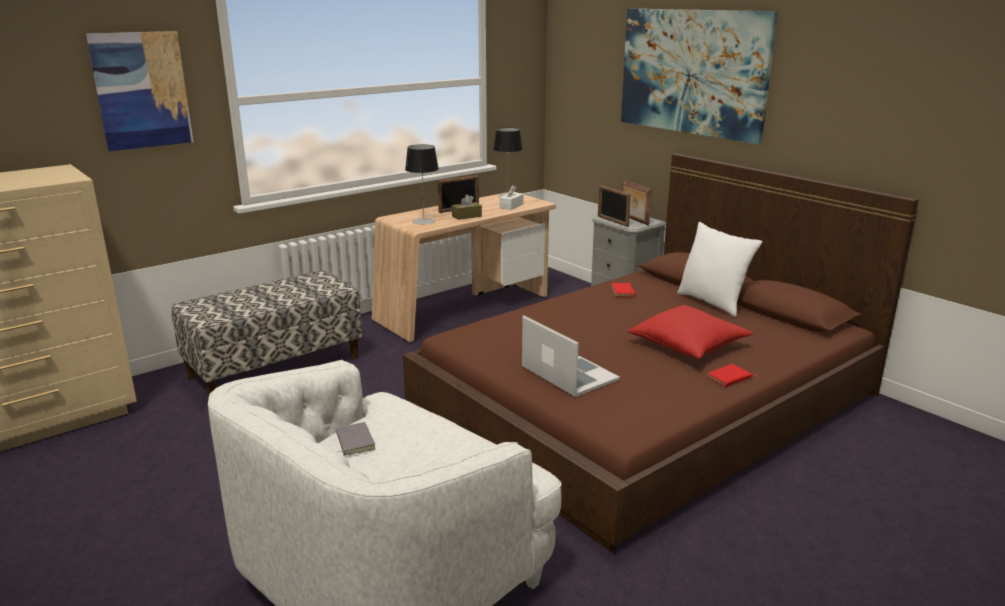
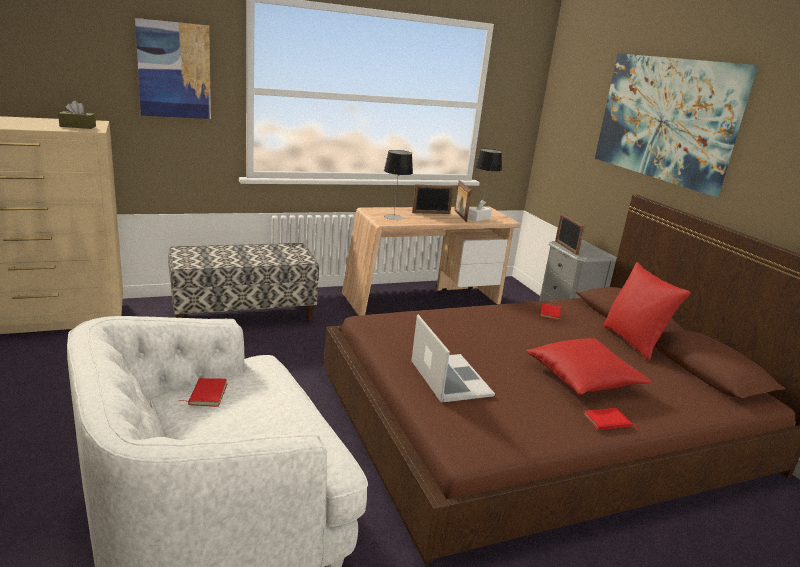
camera: 15 degrees right, 0 degrees up
grey book [335,422,375,456] -> red book [179,378,228,407]
brown tissue box [452,194,482,220] -> brown tissue box moved to [58,101,96,129]
picture frame [622,180,652,225] -> picture frame moved to [455,180,472,222]
white pillow [677,222,762,317] -> red pillow [603,262,691,361]

